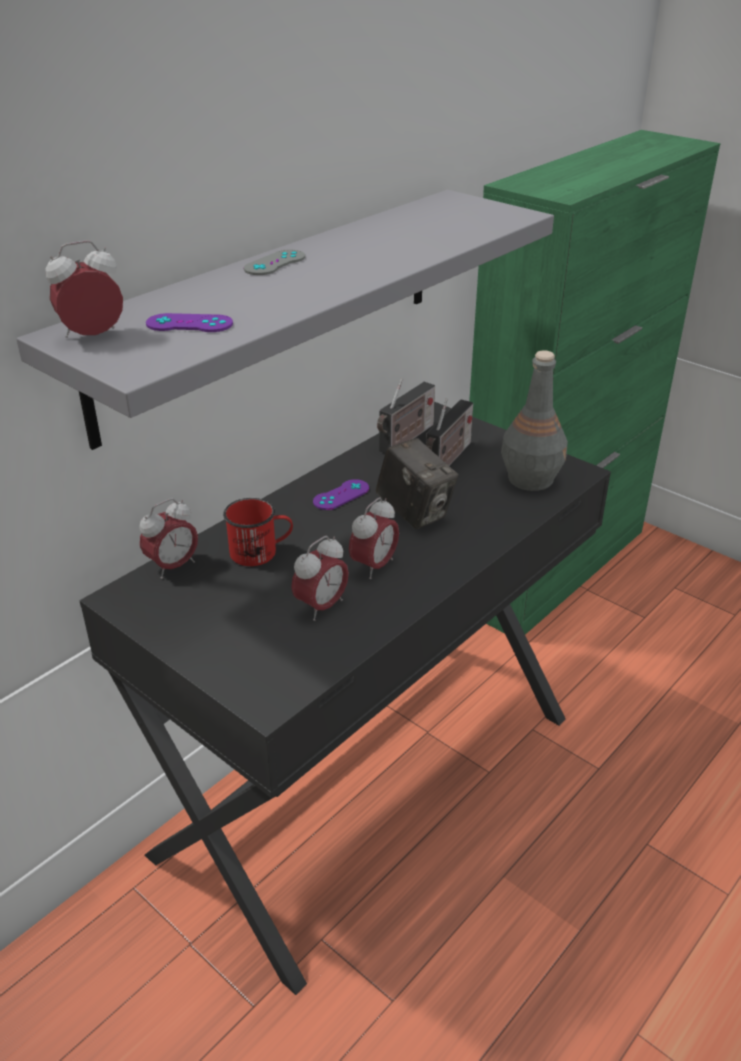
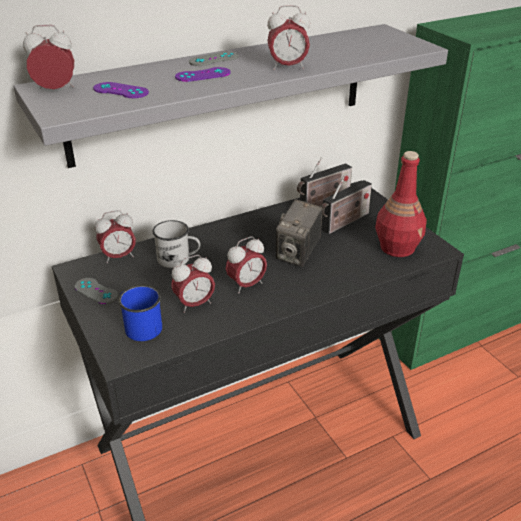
camera: 20 degrees right, 0 degrees up
red mug [223,498,293,566] -> white mug [152,220,200,268]
purple game controller [313,479,369,510] -> purple game controller moved to [175,67,230,82]
camera [376,438,459,529] -> camera turned 45 degrees clockwise [276,199,323,267]
grey bottle [501,350,568,491] -> red bottle [375,151,427,257]
none -> grey game controller [74,278,118,304]
none -> blue mug [119,285,162,341]
none -> alarm clock [267,6,310,70]

